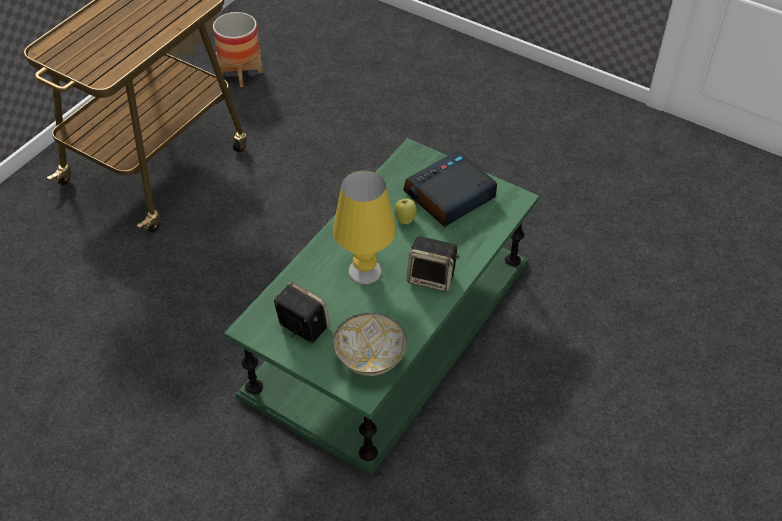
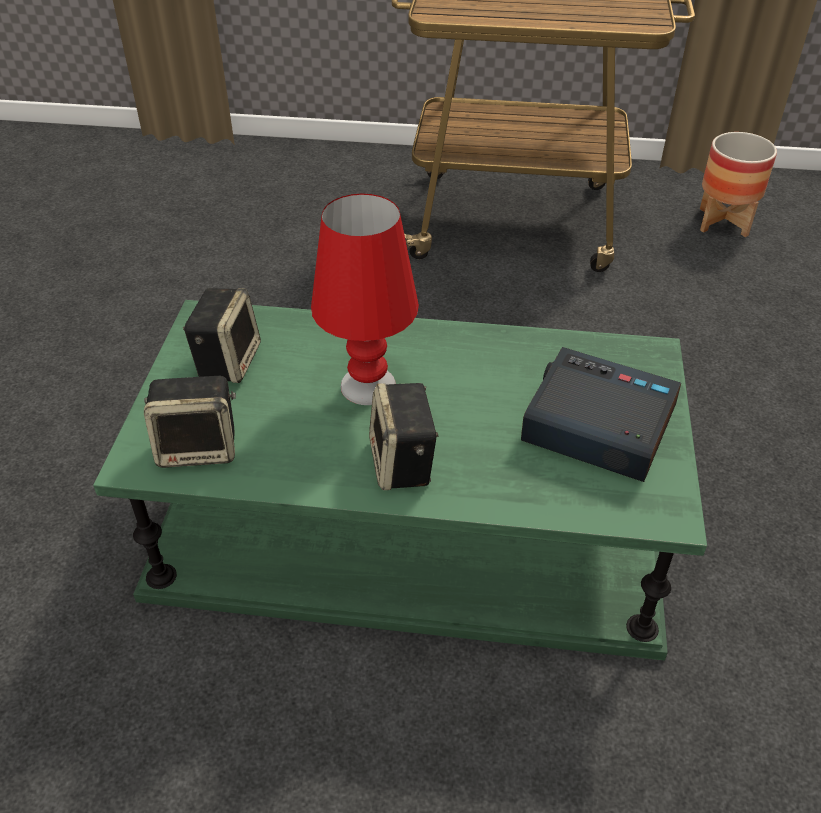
camera: 65 degrees right, 5 degrees down
yellow table lamp [333,171,396,285] -> red table lamp [311,194,419,405]
bowl [333,313,407,376] -> speaker [144,376,236,468]
apple [394,198,417,224] -> none

